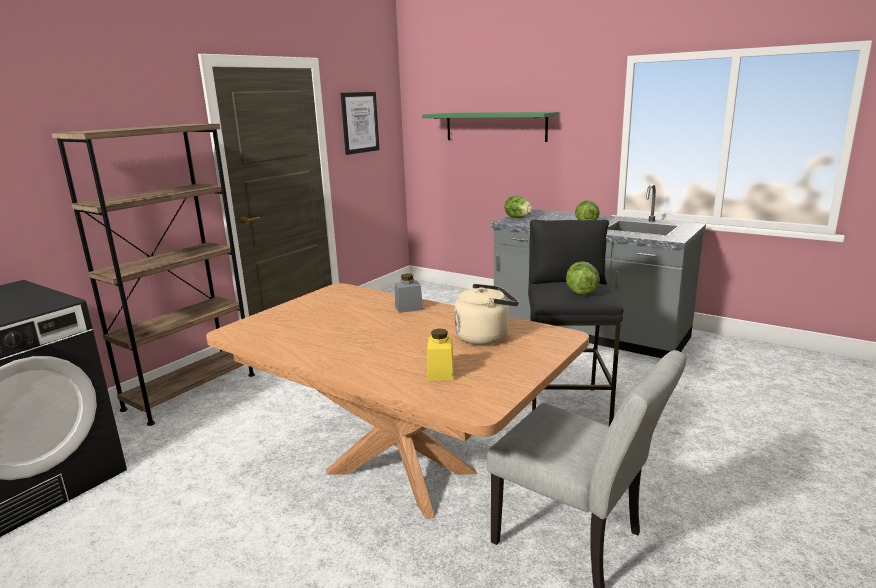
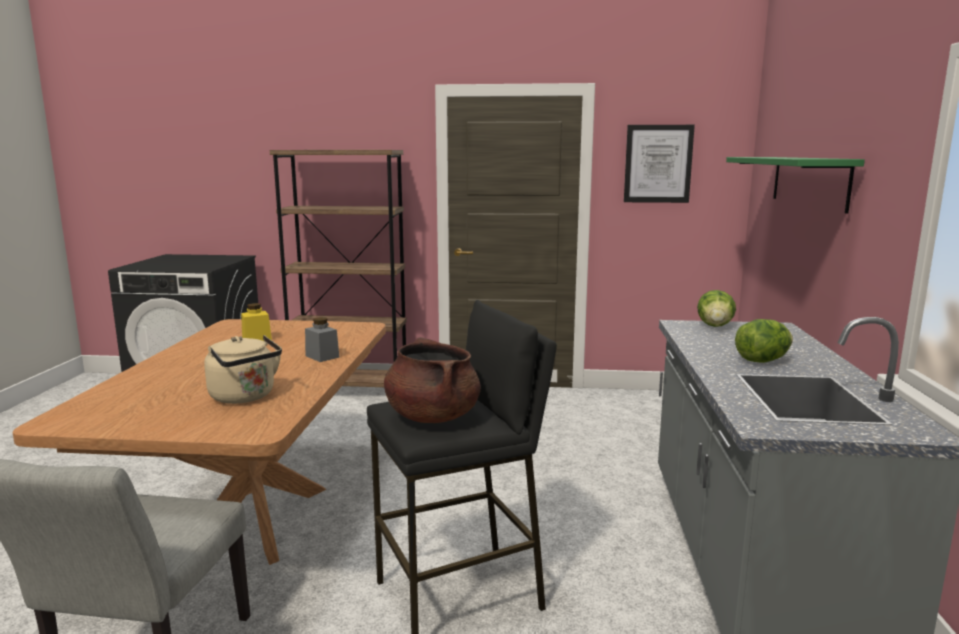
camera: 60 degrees right, 5 degrees down
yellow jar [427,328,454,381] -> yellow jar moved to [241,303,272,341]
lettuce [566,261,600,295] -> brown cooking pot [384,337,481,423]

